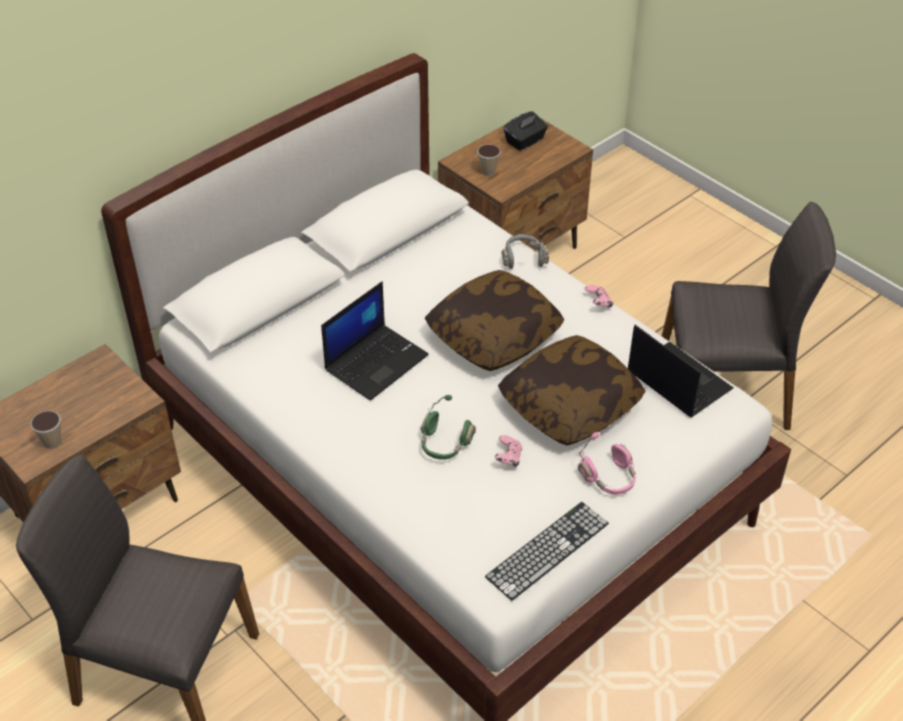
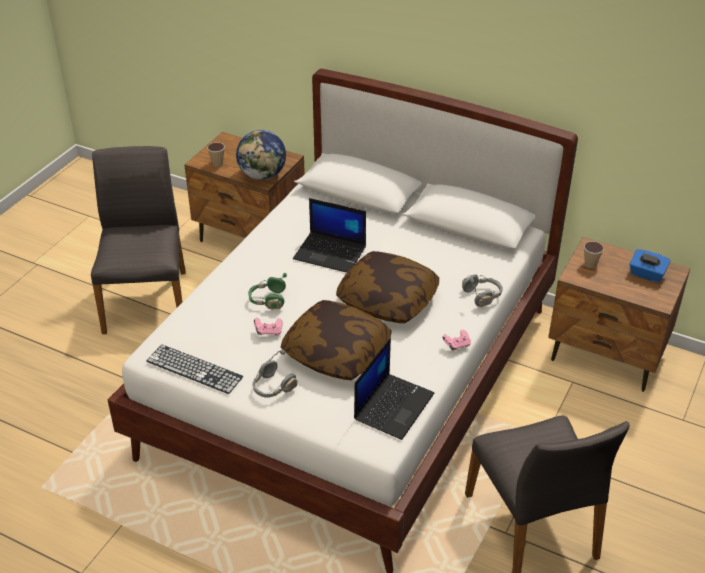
camera: 70 degrees right, 5 degrees down
black tissue box [503,111,548,151] -> blue tissue box [629,249,670,282]
pink headphones [578,432,636,495] -> grey headphones [252,350,298,398]
none -> globe [236,130,286,180]

